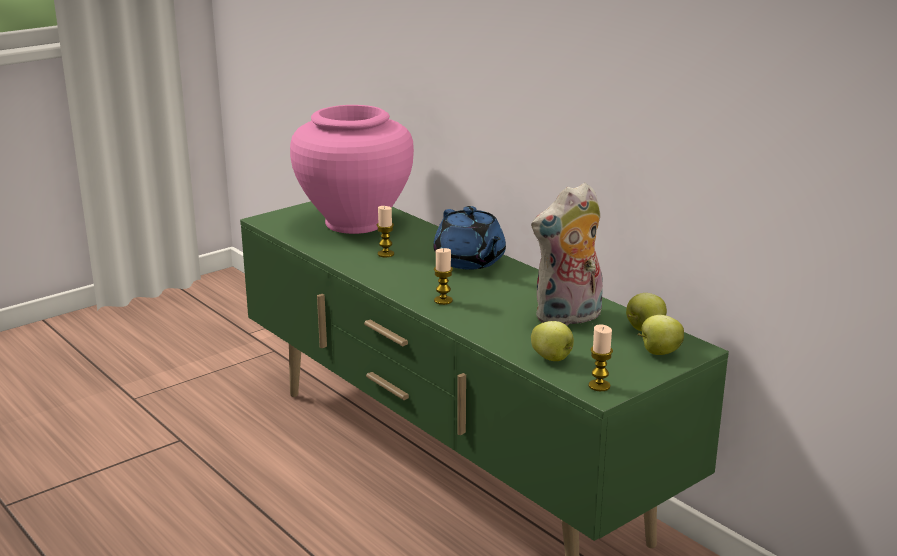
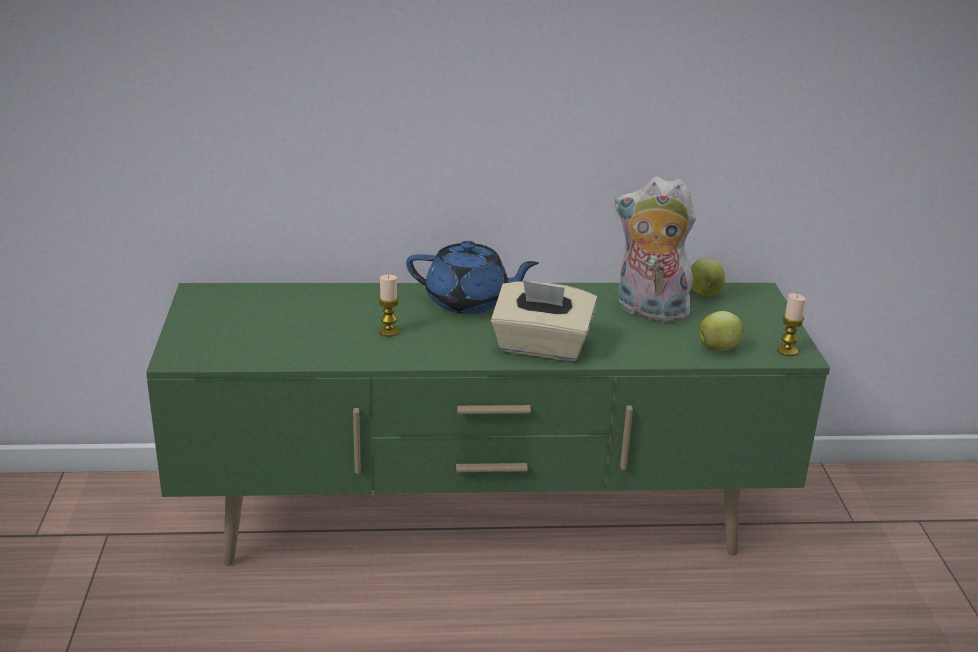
camera: 55 degrees left, 5 degrees up
pink vase [290,105,414,234] -> none
candle [434,248,453,305] -> beige tissue box [491,280,598,361]
plush toy [531,182,603,326] -> plush toy turned 105 degrees clockwise [615,177,696,322]
apple [638,315,684,355] -> none

